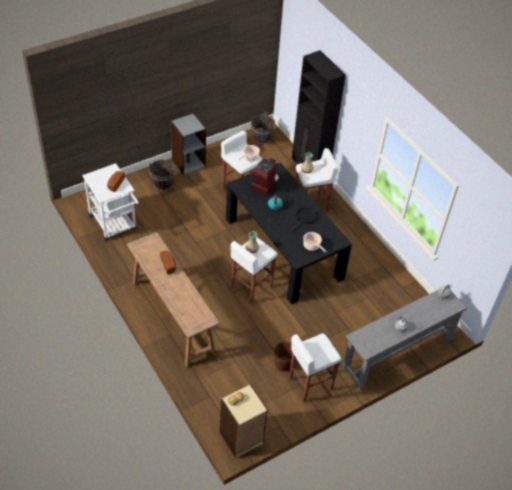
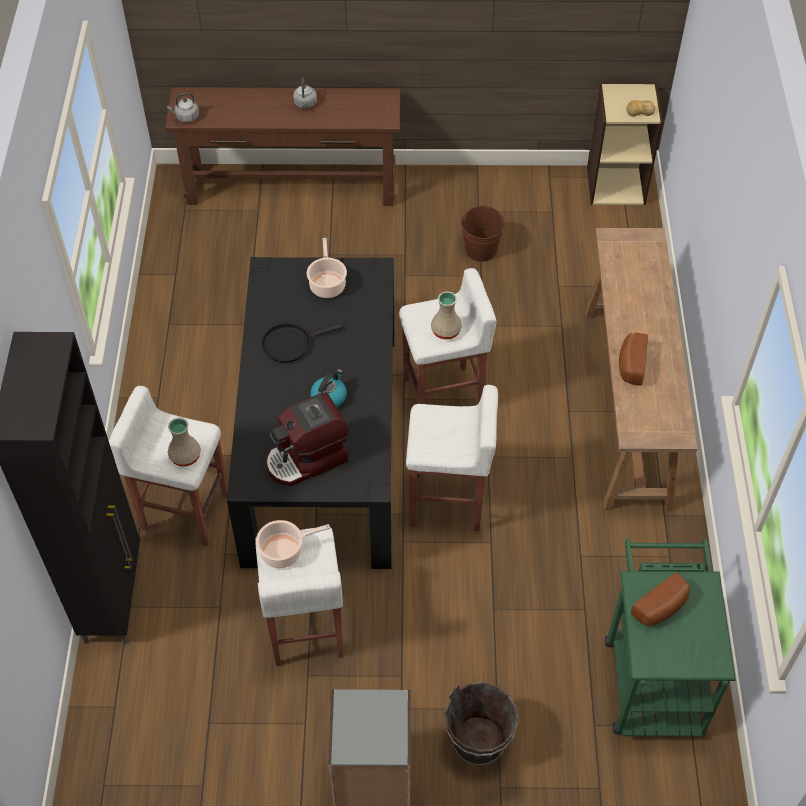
camera: 145 degrees left, 5 degrees up
white cart [82,163,139,241] -> green cart [605,539,736,737]
brown bucket [251,112,275,145] -> none
white stool [289,333,341,402] -> white stool moved to [406,385,498,531]
grey console table [342,286,467,390] -> brown console table [165,87,400,206]

